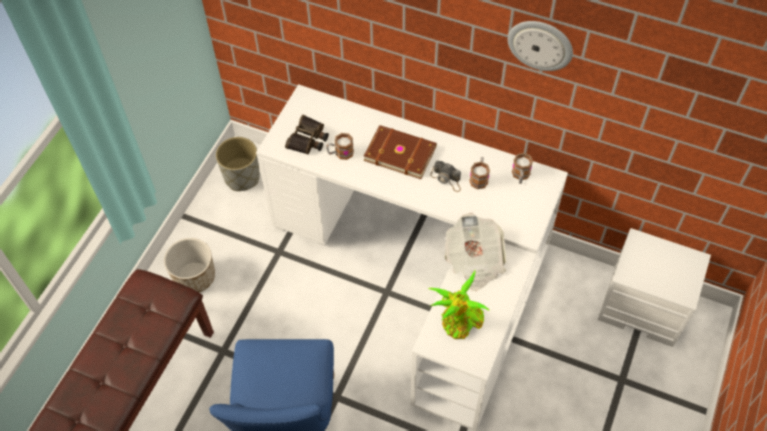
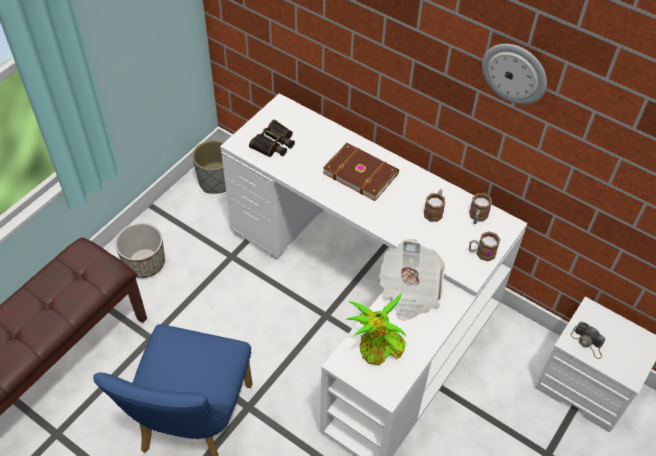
camera: 10 degrees right, 5 degrees down
mug [326,133,354,160] -> mug moved to [469,231,501,261]
camera [430,161,461,192] -> camera moved to [571,322,606,359]

